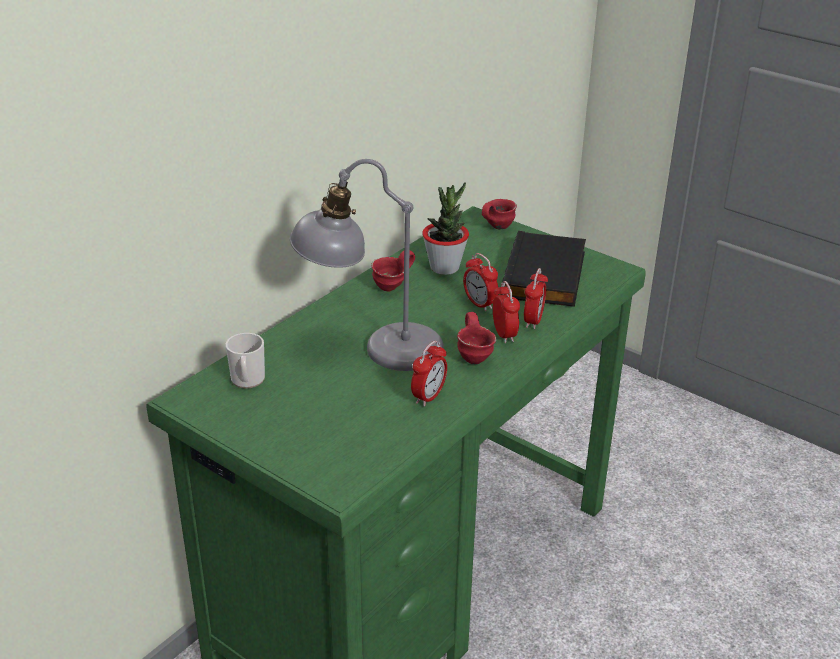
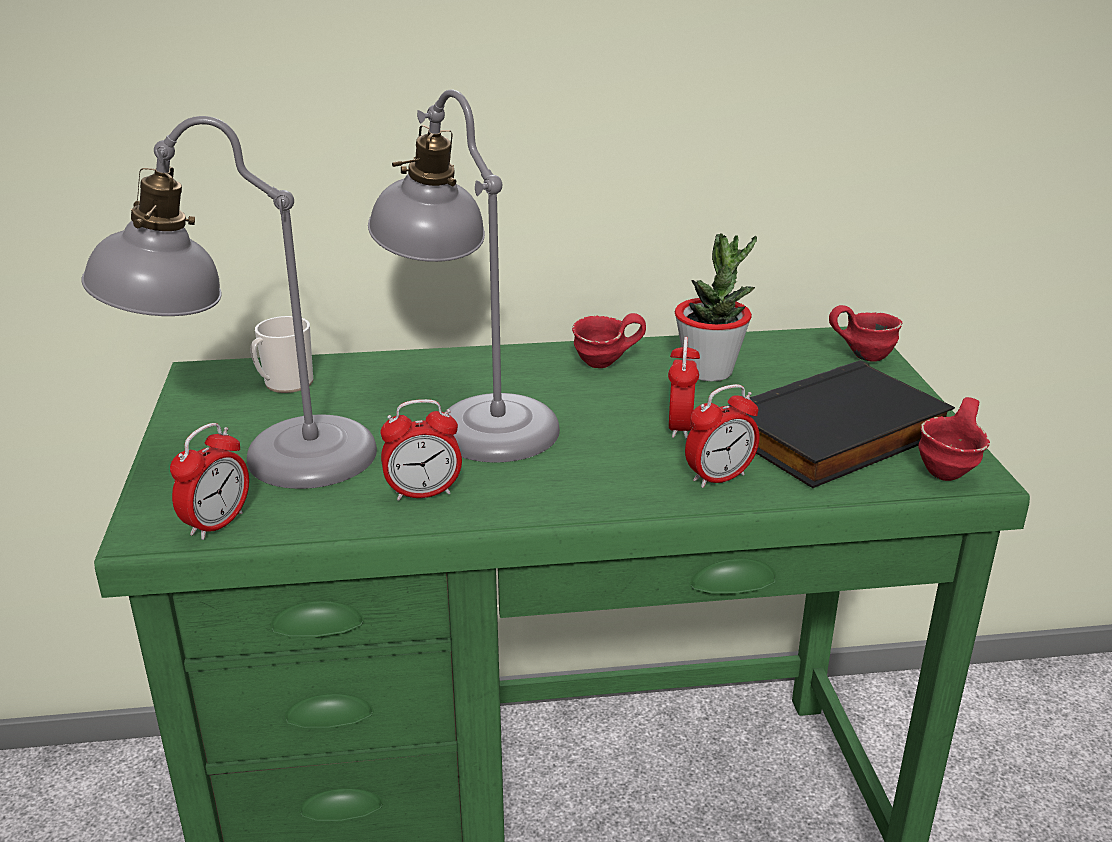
camera: 45 degrees right, 5 degrees down
red mug [457,312,496,364] -> red mug moved to [919,397,990,481]
alarm clock [493,281,520,343] -> alarm clock moved to [170,423,249,540]
none -> grey table lamp [82,116,377,489]

